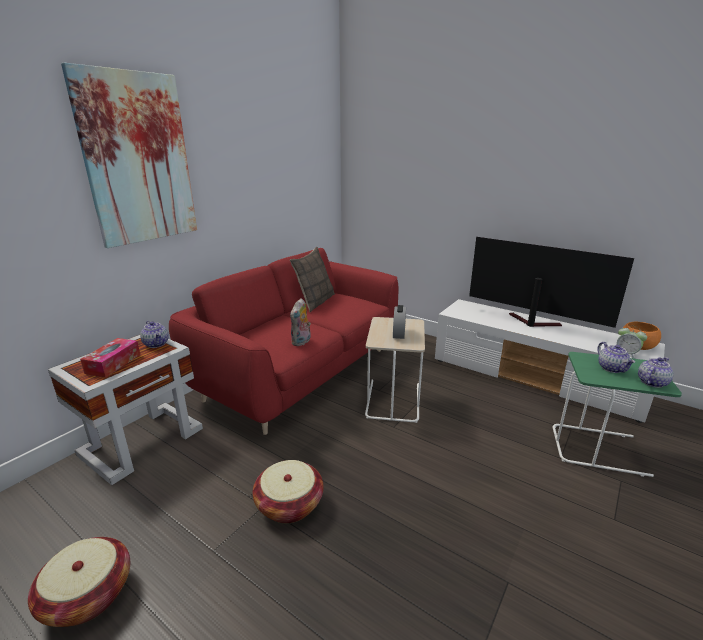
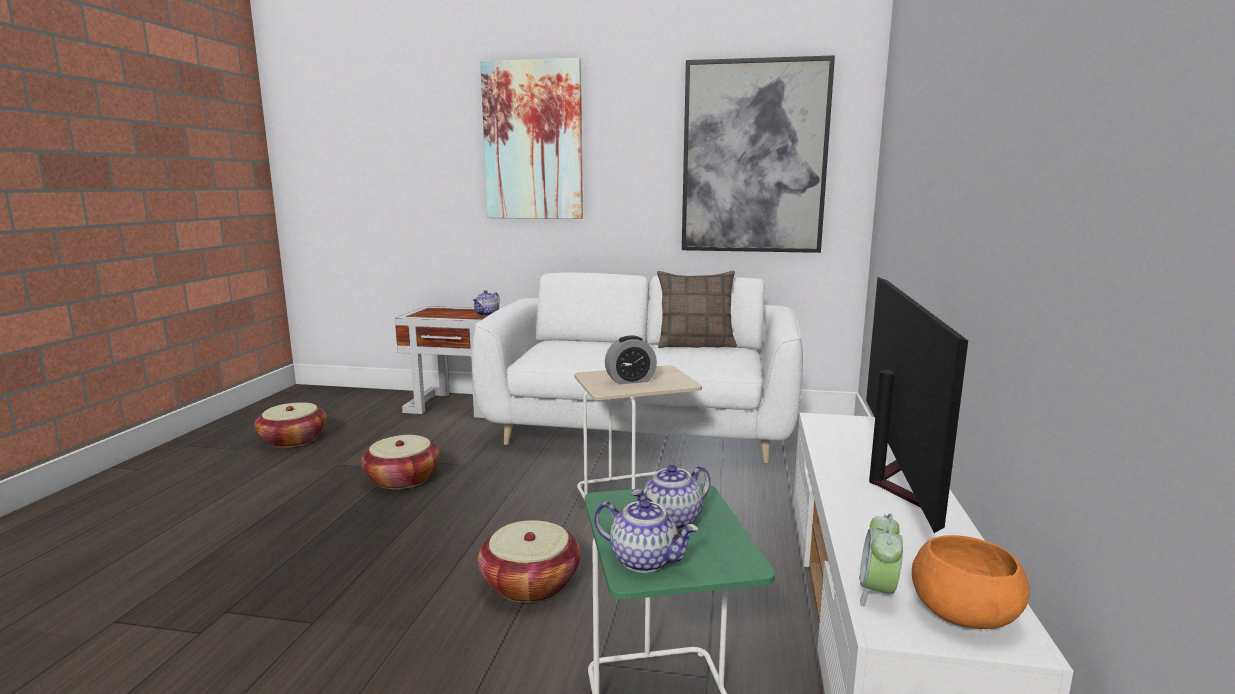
camera: 65 degrees right, 10 degrees down
tissue box [80,338,140,377] -> none
red sofa [169,248,398,435] -> white sofa [472,272,803,463]
plush toy [290,298,311,346] -> none
none -> basket [478,520,581,603]
none -> picture [682,55,835,253]

